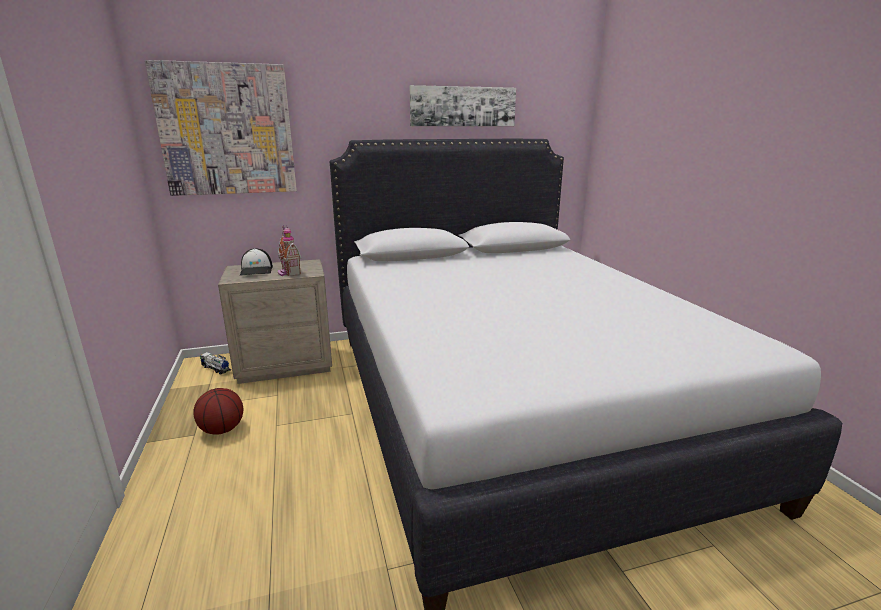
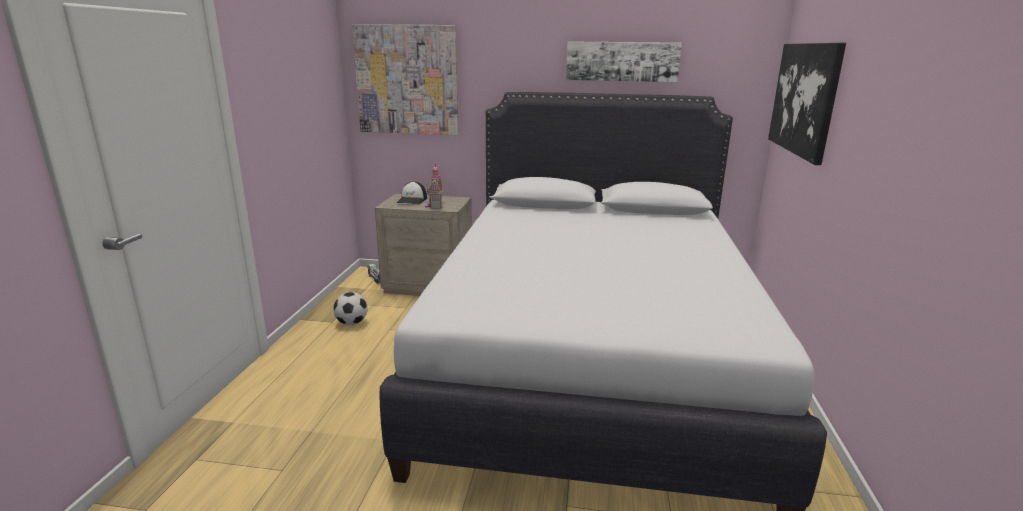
camera: 25 degrees right, 0 degrees up
basketball [193,388,243,435] -> football [333,292,368,325]
none -> picture [768,43,846,165]

